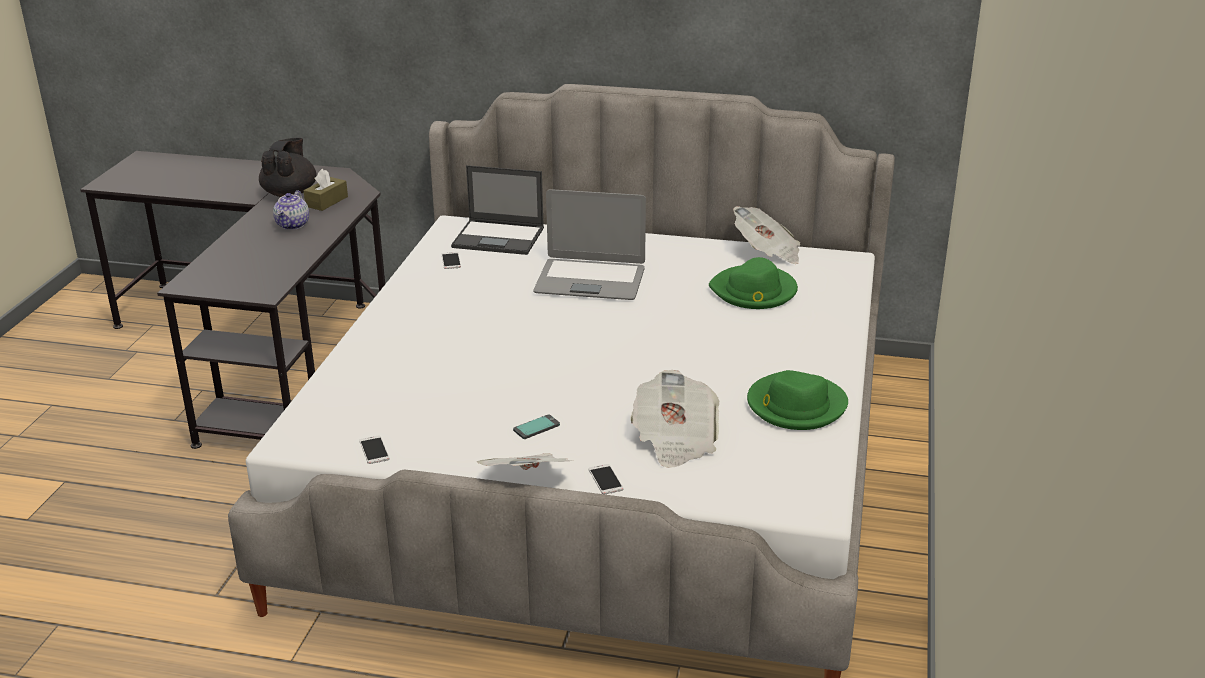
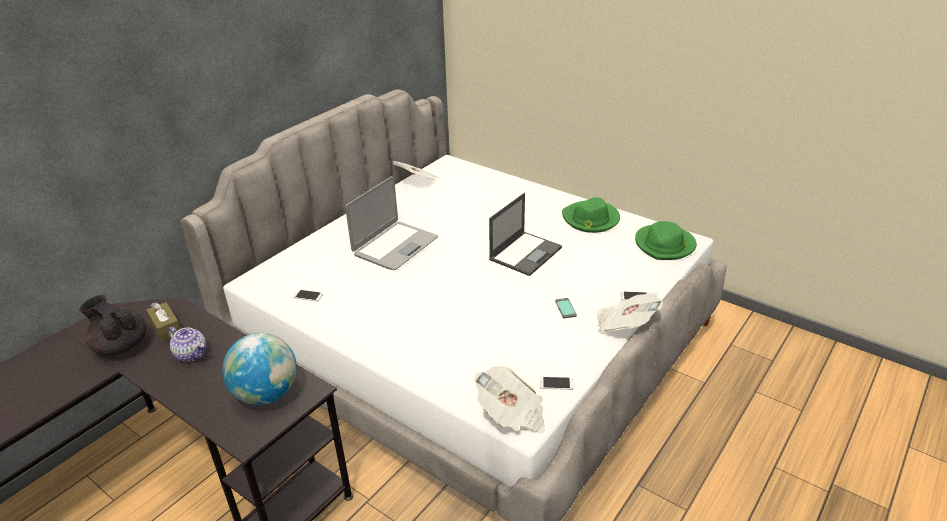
camera: 65 degrees left, 5 degrees up
laptop [451,165,544,255] -> laptop moved to [489,193,562,276]
newspaper [630,370,719,468] -> newspaper moved to [474,366,545,433]
green hat [709,257,798,309] -> green hat moved to [635,221,697,260]
none -> globe [222,333,297,405]

